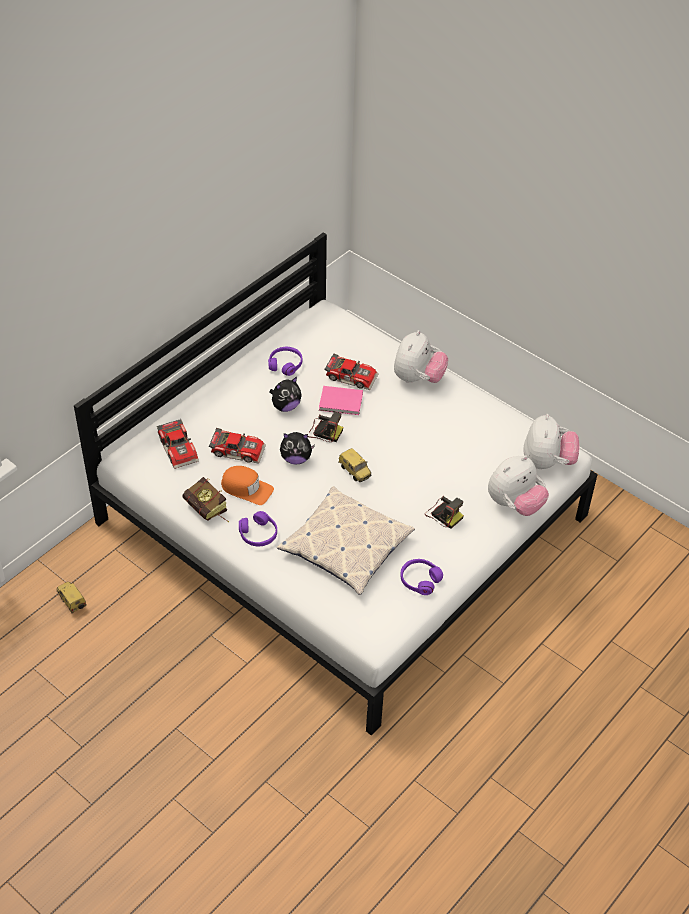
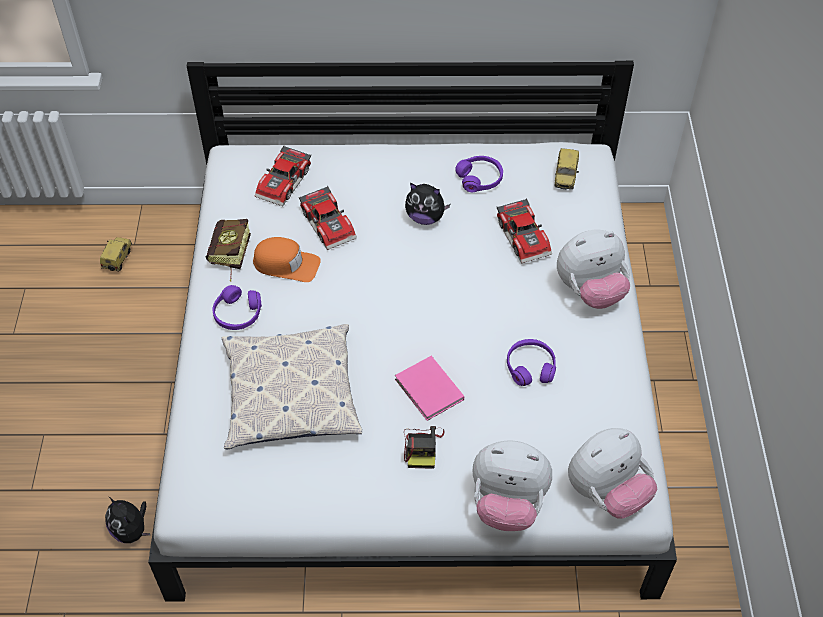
camera: 50 degrees right, 5 degrees up
orange cap [221,466,274,505] -> orange cap turned 60 degrees counterclockwise [253,237,321,282]
plush toy [280,432,315,465] -> plush toy moved to [105,497,151,543]
camera [308,412,343,442] -> none
pink book [319,386,363,415] -> pink book moved to [395,356,464,421]
toy car [338,448,372,482] -> toy car moved to [554,148,579,190]
purple headphones [400,559,443,595] -> purple headphones moved to [507,339,556,386]

